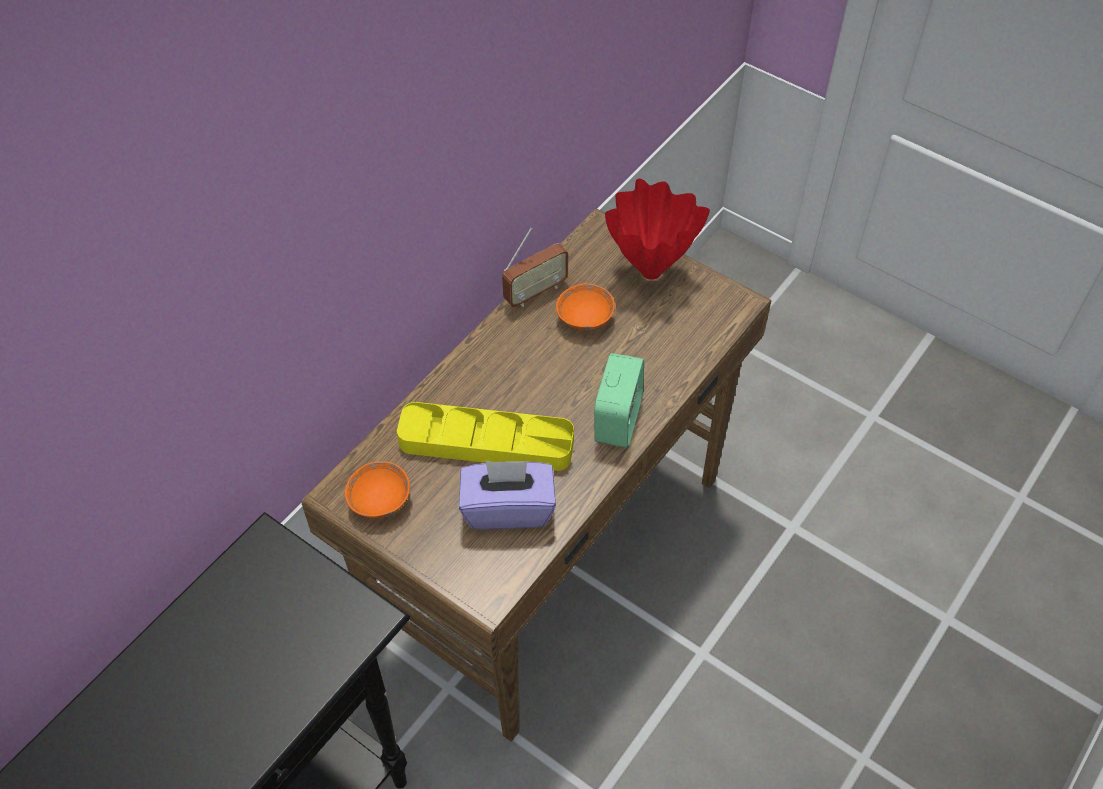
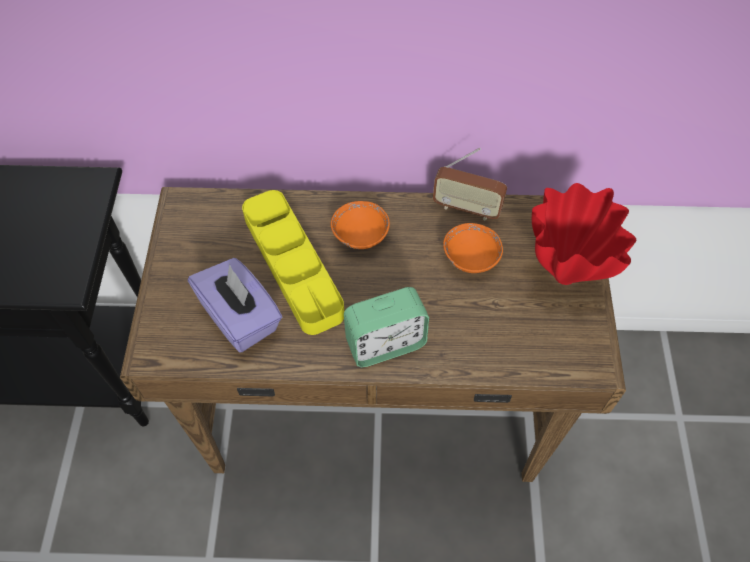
camera: 55 degrees right, 5 degrees up
orange bowl [345,461,410,518] -> orange bowl moved to [331,201,390,249]

